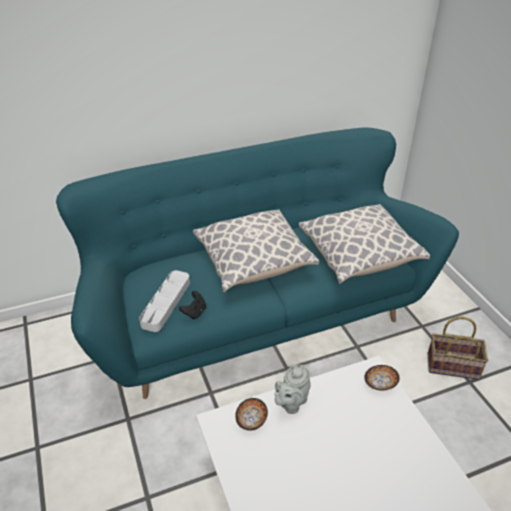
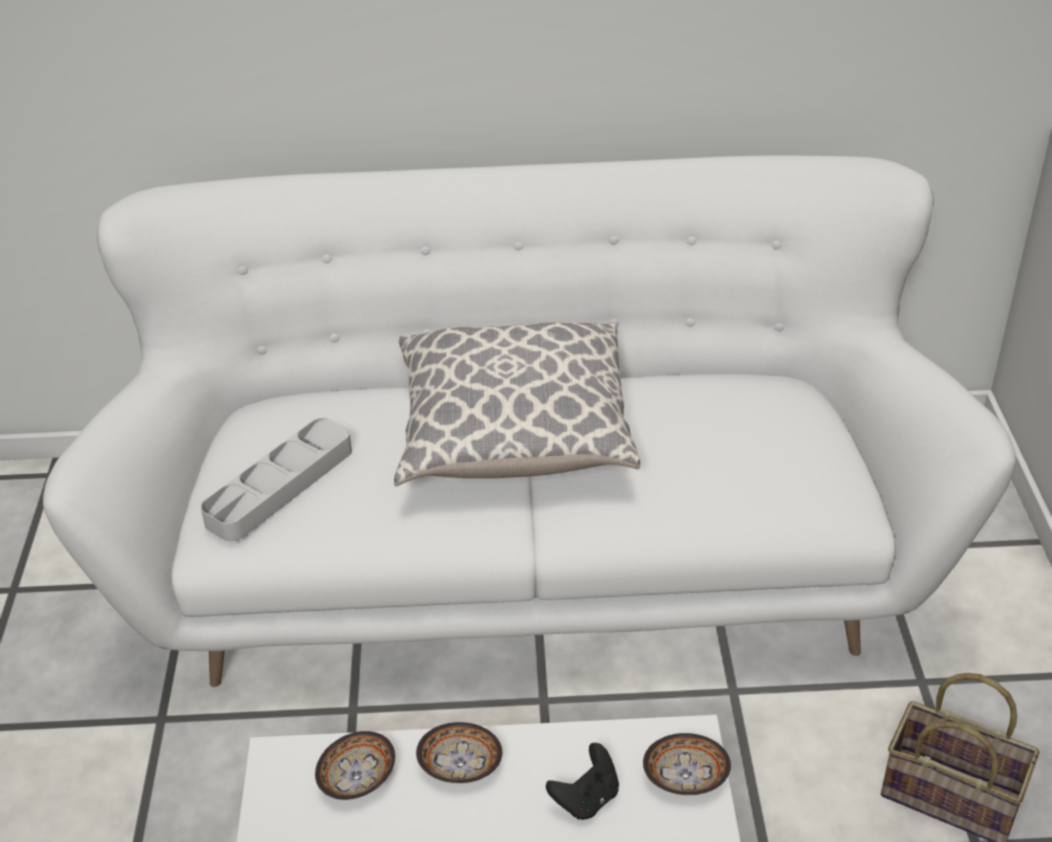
camera: 20 degrees right, 0 degrees up
turquoise sofa [56,128,459,399] -> white sofa [43,155,1016,687]
black game controller [179,291,206,319] -> black game controller moved to [546,743,619,820]
grey teapot [275,364,310,414] -> bowl [416,722,502,783]
pillow [299,204,430,284] -> none

